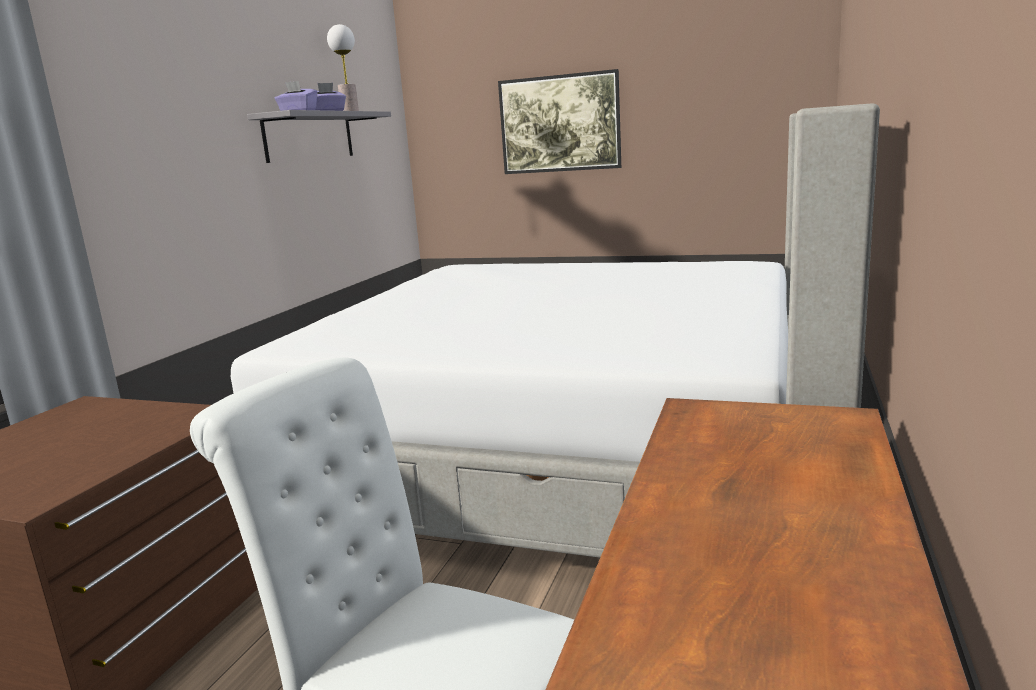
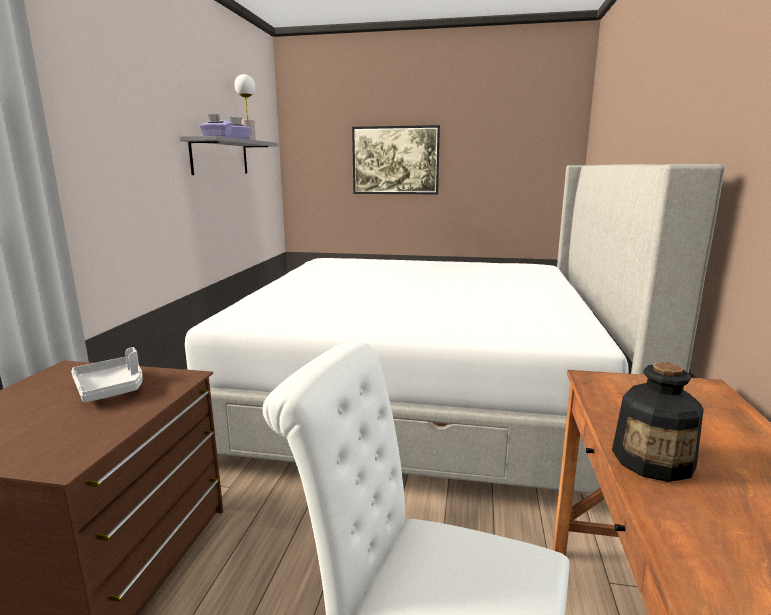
camera: 10 degrees left, 0 degrees up
none -> grey tray [71,347,143,403]
none -> bottle [612,362,704,482]

